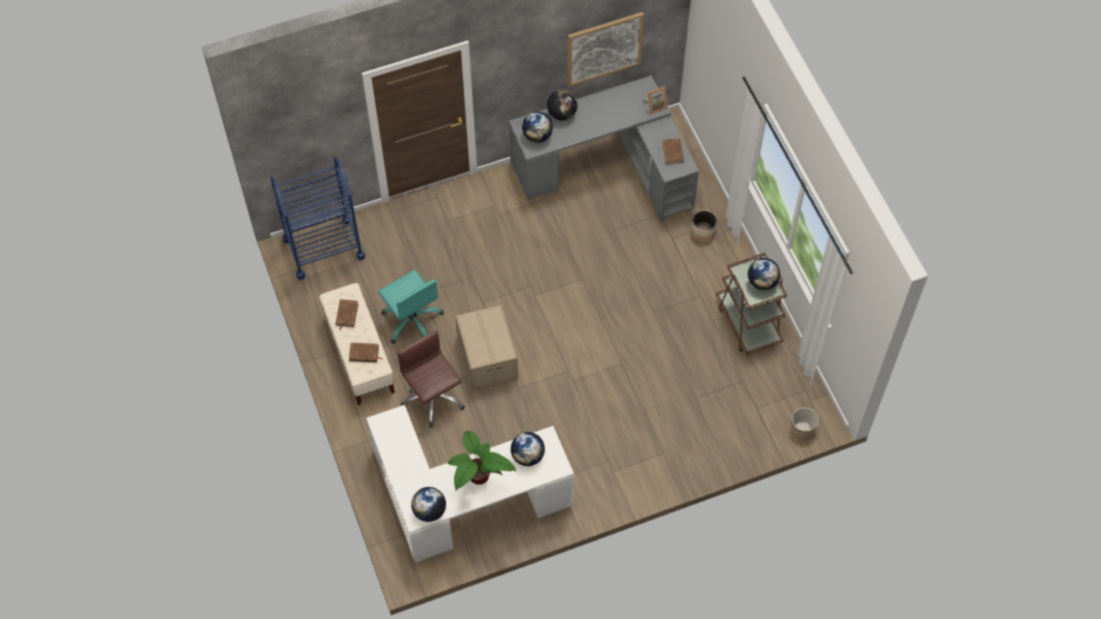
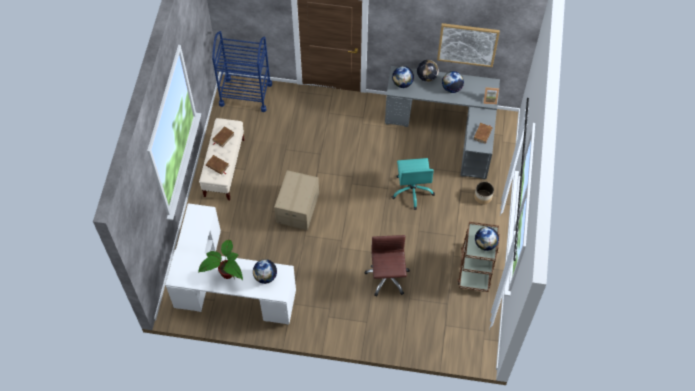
camera: 30 degrees right, 0 degrees up
turquoise office chair [378,270,444,344] -> turquoise office chair moved to [392,158,435,210]
brown office chair [397,330,465,428] -> brown office chair moved to [365,235,410,297]
globe [411,487,446,522] -> globe moved to [442,71,464,93]
planter [791,407,819,439] -> none

